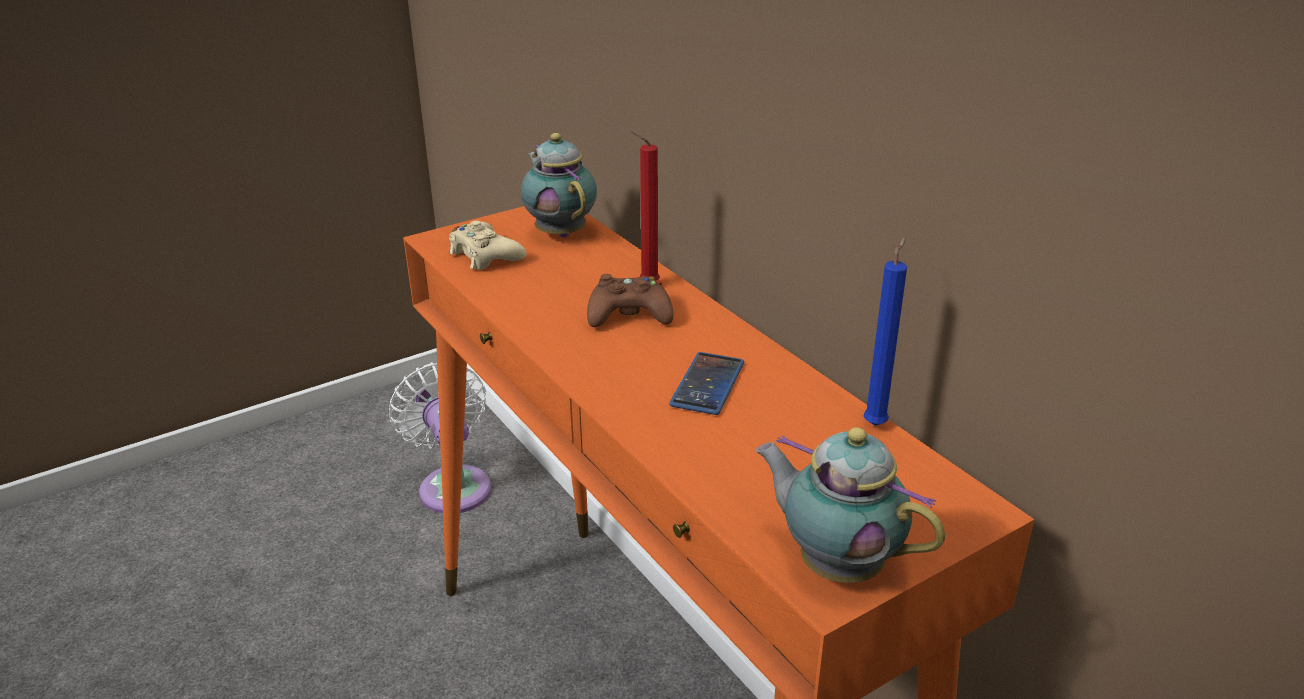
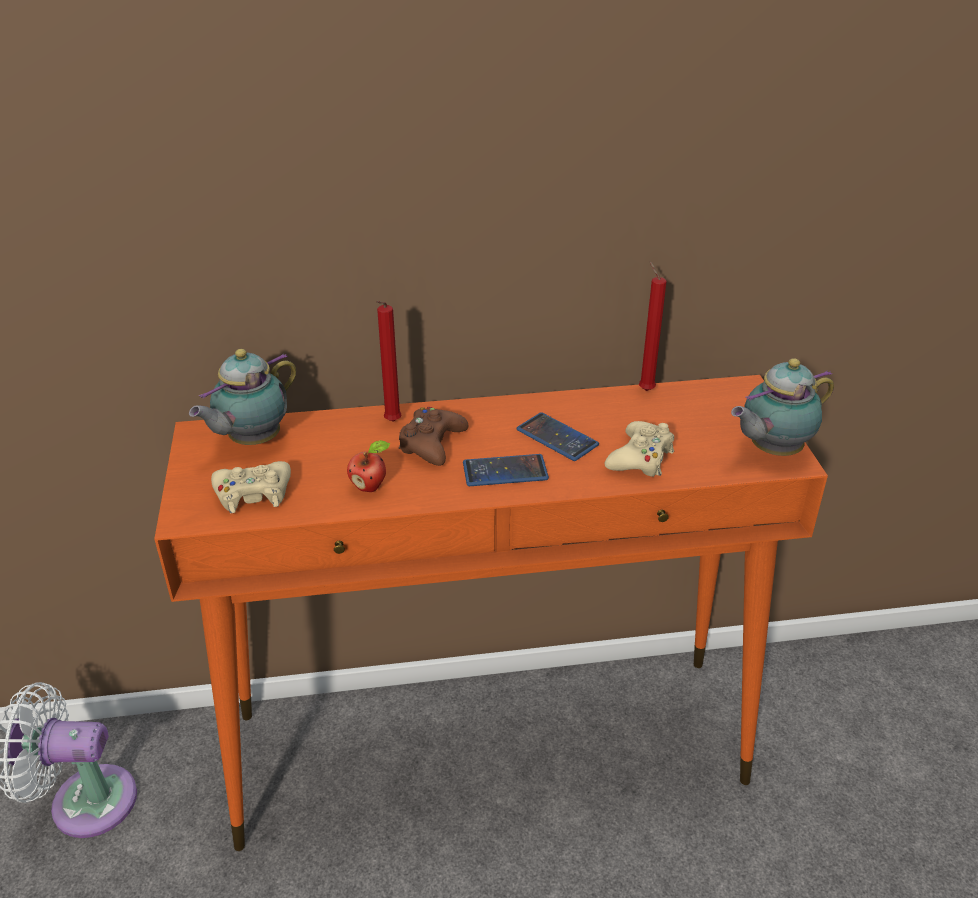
camera: 65 degrees left, 5 degrees up
teapot [521,133,597,238] -> teapot turned 45 degrees counterclockwise [189,349,297,445]
blue candle [864,237,907,426] -> red candle [639,261,667,391]
none -> apple [347,440,390,492]
none -> phone [463,454,549,486]
none -> beige game controller [605,421,674,477]

